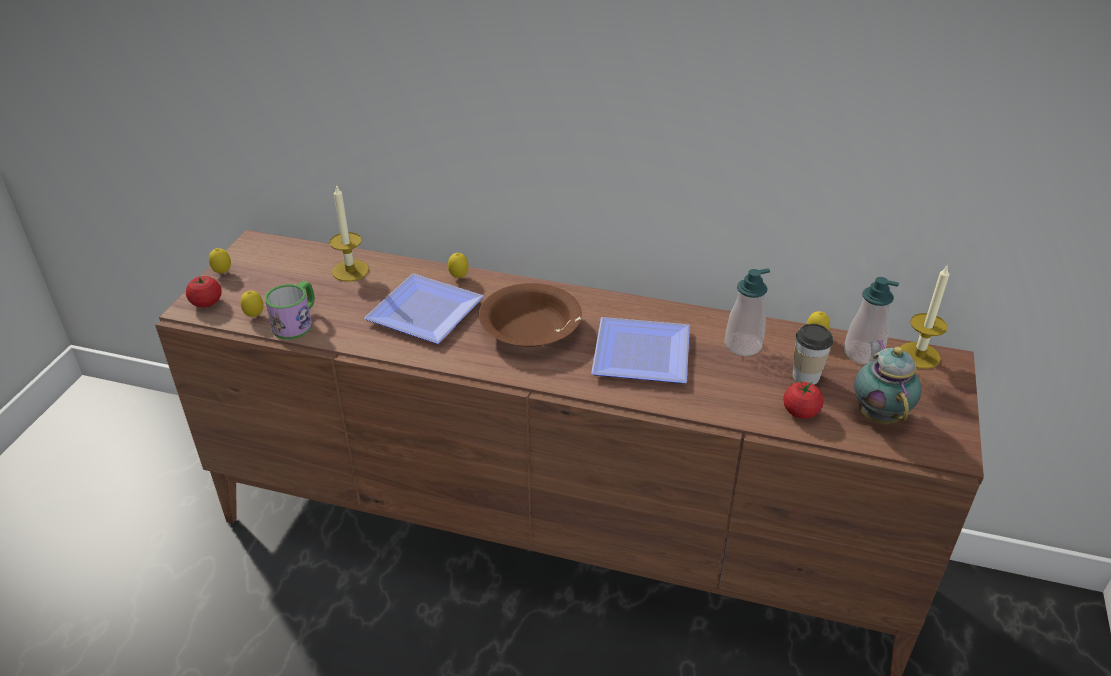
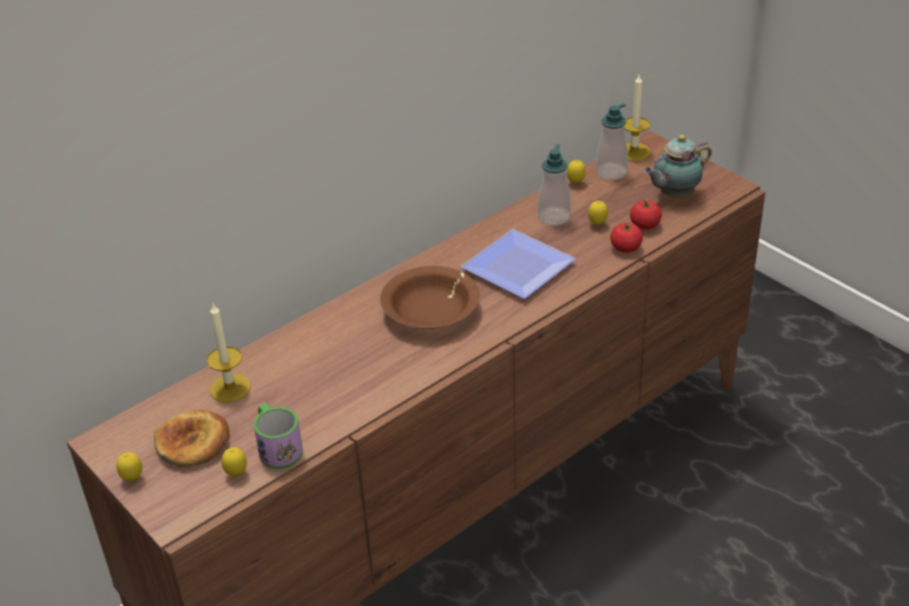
camera: 55 degrees left, 0 degrees up
tomato [186,276,222,307] -> tomato moved to [610,222,643,252]
plate [364,274,484,344] -> none
lemon [448,253,469,278] -> lemon moved to [588,201,608,225]
cup [793,324,833,385] -> none
teapot [854,339,921,424] -> teapot turned 60 degrees counterclockwise [644,135,712,198]
none -> bread [154,410,229,467]

